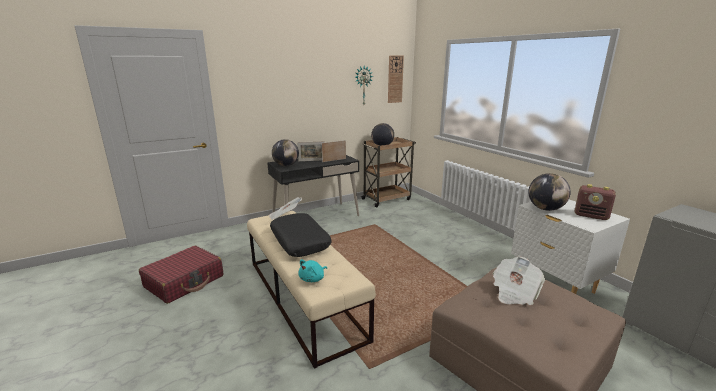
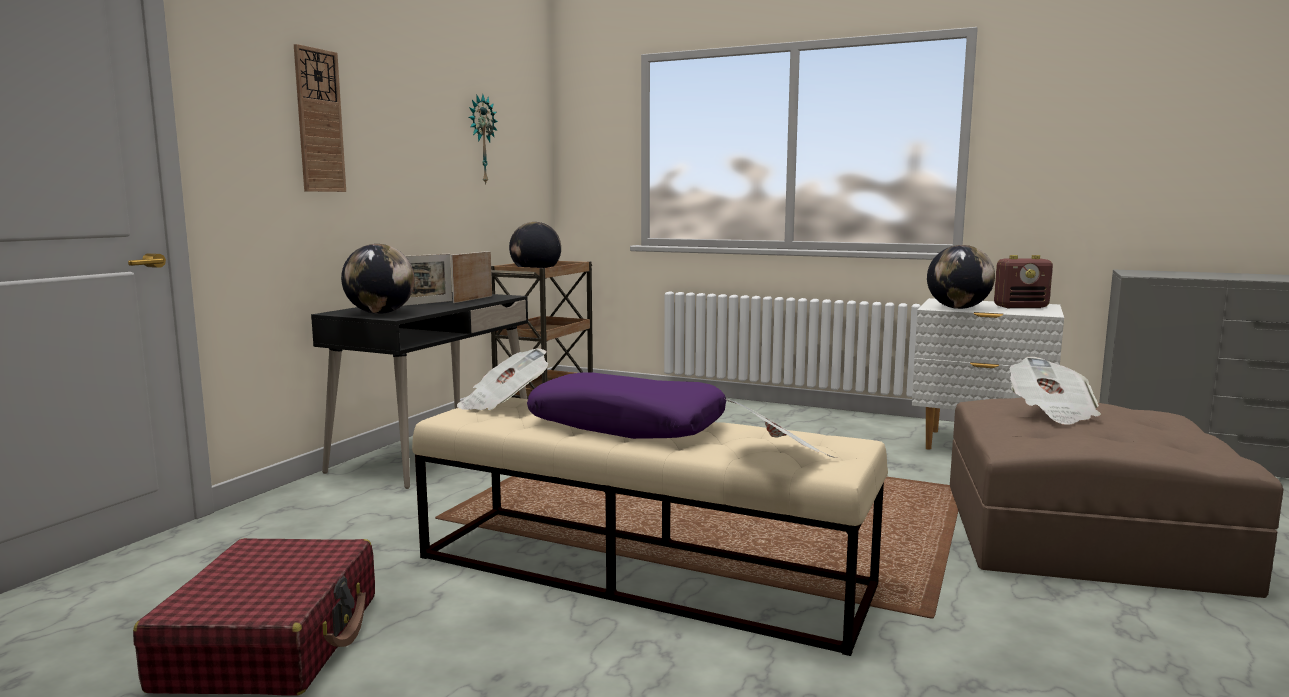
camera: 35 degrees left, 10 degrees down
black pillow [270,213,332,257] -> purple pillow [527,372,726,439]
turquoise plush toy [298,260,327,282] -> newspaper [726,399,838,458]
wall clock [388,55,404,103] -> wall clock moved to [294,44,346,192]

